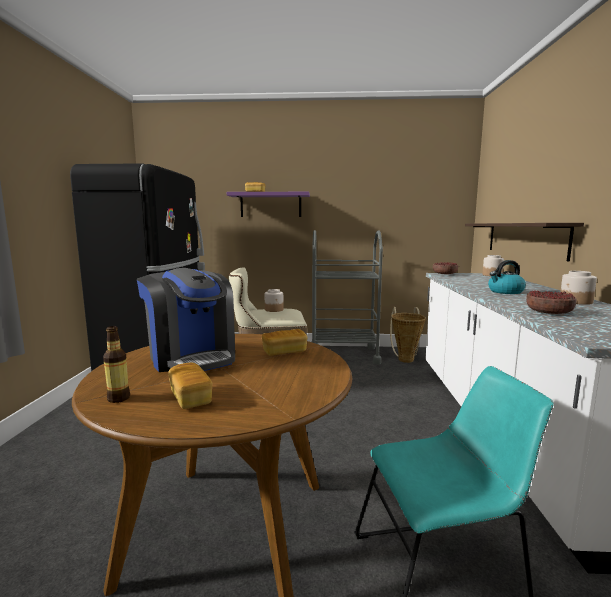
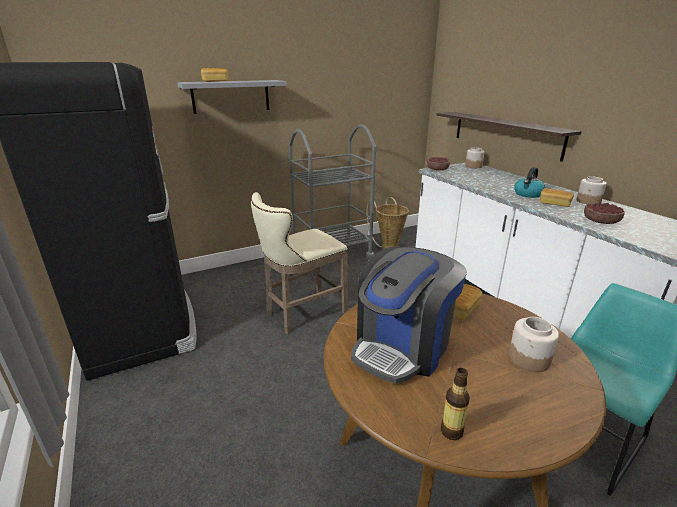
camera: 30 degrees left, 15 degrees up
coffee machine [137,268,235,372] -> coffee machine turned 105 degrees clockwise [351,246,467,384]
bread [168,363,212,409] -> bread moved to [540,188,574,207]
purple shelf [227,192,310,217] -> grey shelf [177,80,287,114]
jar [265,289,284,312] -> jar moved to [509,317,559,372]

